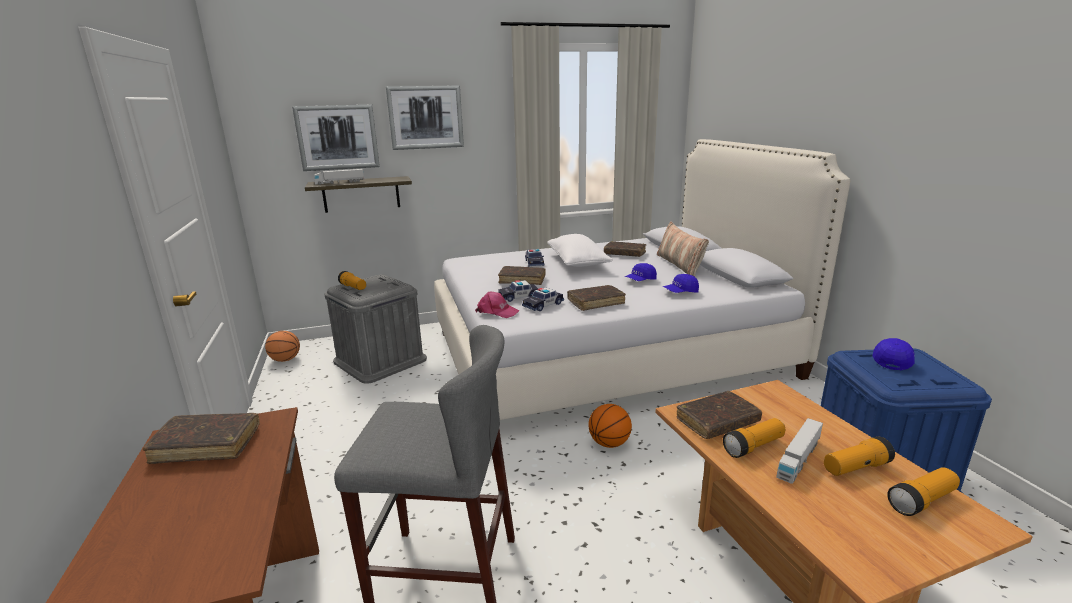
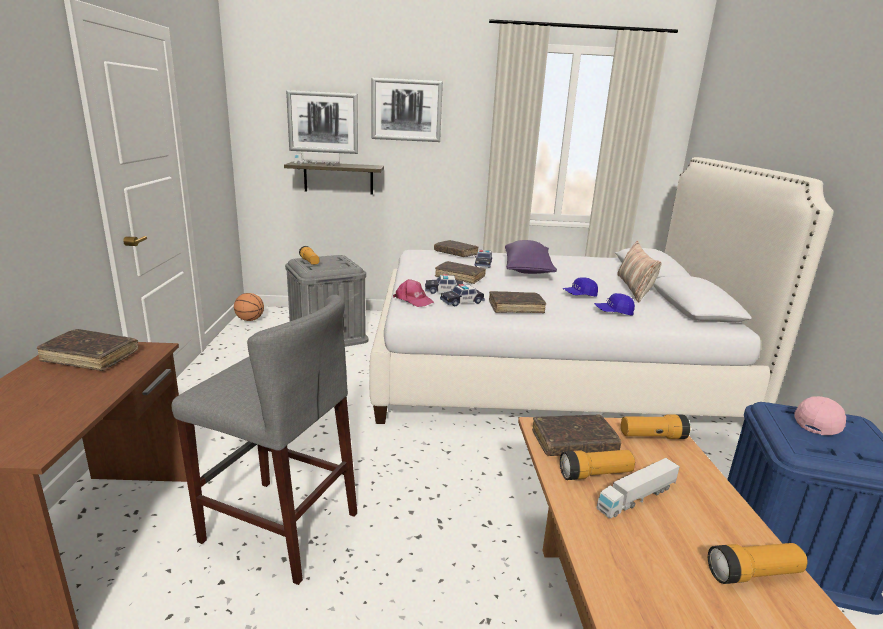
camera: 15 degrees right, 0 degrees up
white pillow [547,234,613,267] -> purple pillow [505,240,557,274]
basketball [589,404,632,448] -> none
brown book [604,241,646,257] -> brown book moved to [434,240,479,257]
flashlight [824,436,895,476] -> flashlight moved to [621,414,690,439]
blue cap [872,338,915,371] -> pink cap [794,396,846,435]

